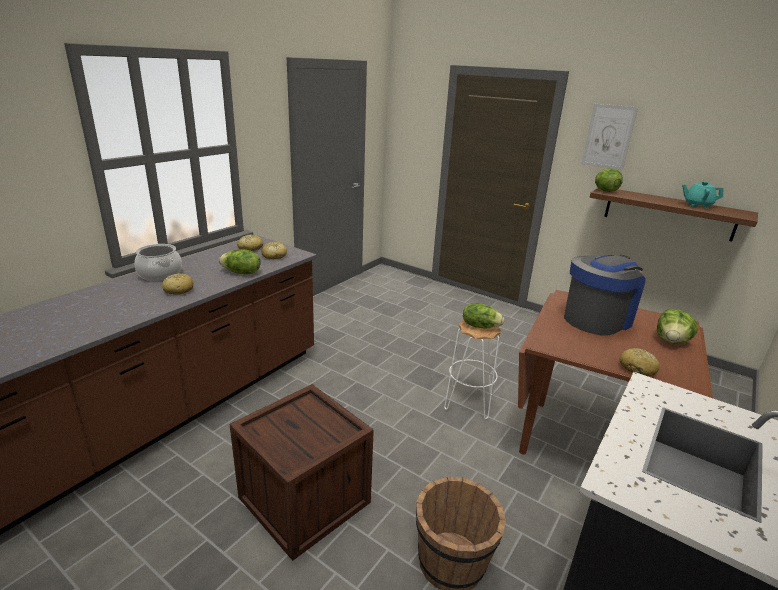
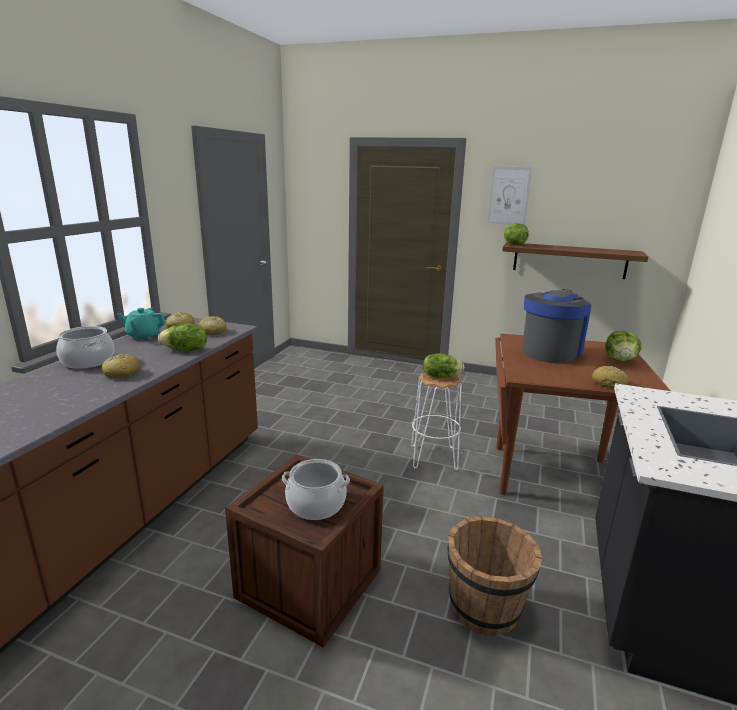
camera: 15 degrees left, 5 degrees down
turquoise teapot [682,181,723,208] -> turquoise teapot moved to [117,308,166,340]
none -> cooking pot [282,459,350,520]

